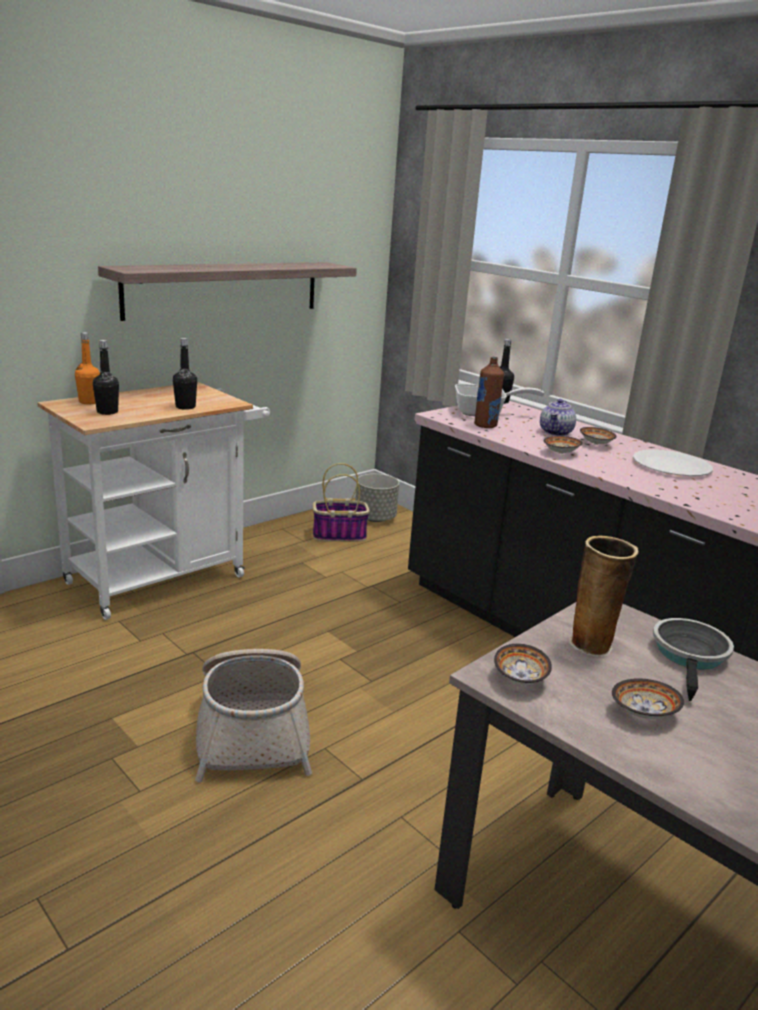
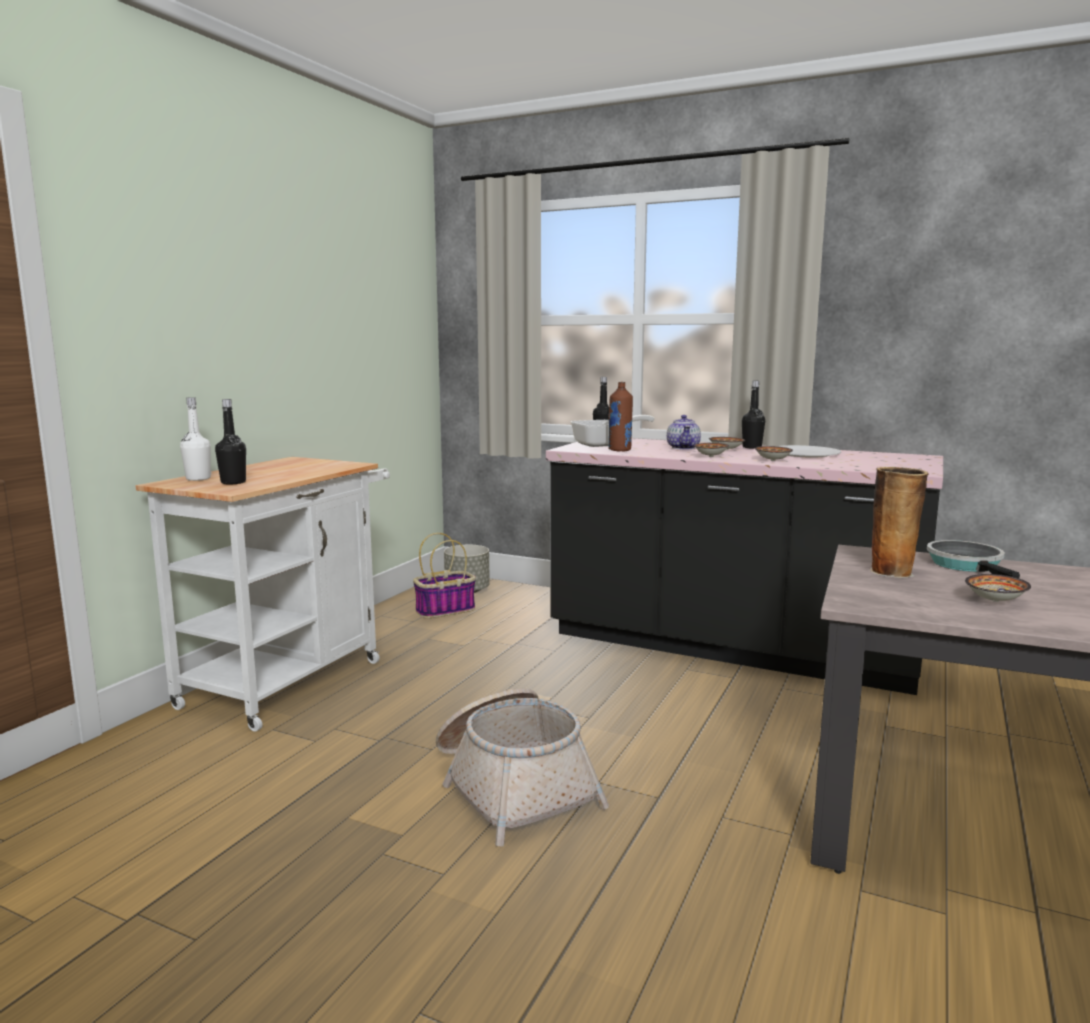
camera: 20 degrees left, 10 degrees down
orange bottle [75,332,100,404] -> white bottle [180,397,211,481]
shelf [98,262,357,321] -> none
black bottle [173,338,197,410] -> black bottle moved to [742,381,765,449]
bowl [494,644,552,685] -> bowl moved to [755,446,793,461]

